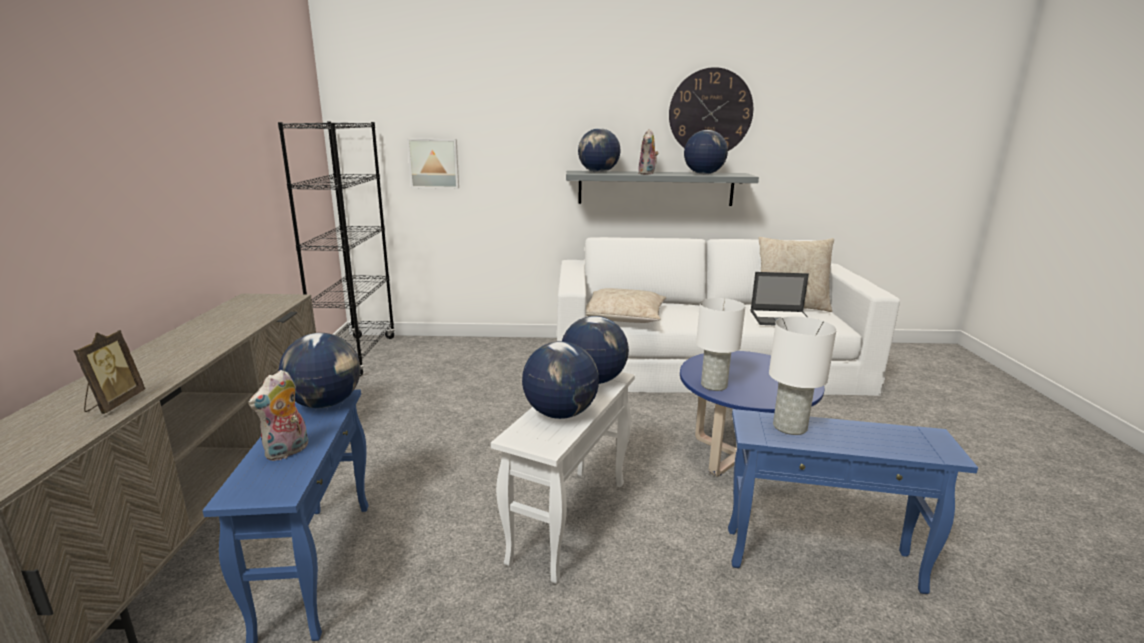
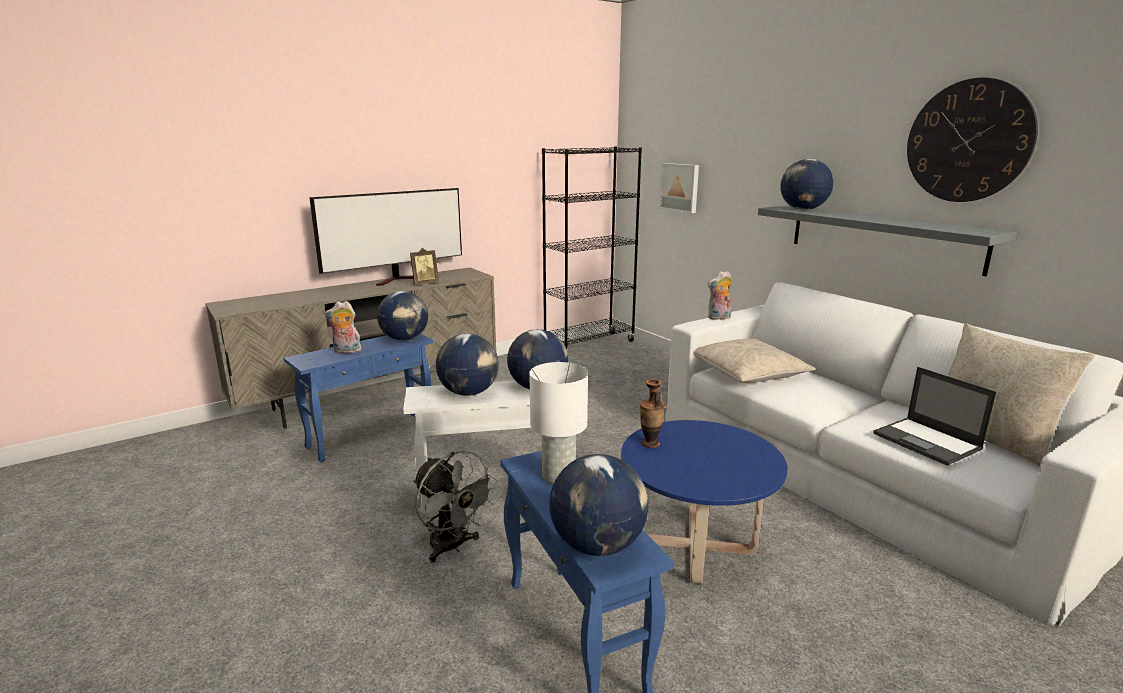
camera: 55 degrees right, 0 degrees up
picture frame [74,330,145,414] -> picture frame moved to [410,248,439,285]
plush toy [638,129,659,175] -> plush toy moved to [708,271,732,320]
globe [684,130,728,174] -> globe moved to [549,454,648,556]
white table lamp [696,298,745,391] -> vase [640,379,665,448]
none -> television [309,188,462,286]
none -> grey fan [413,450,498,563]

